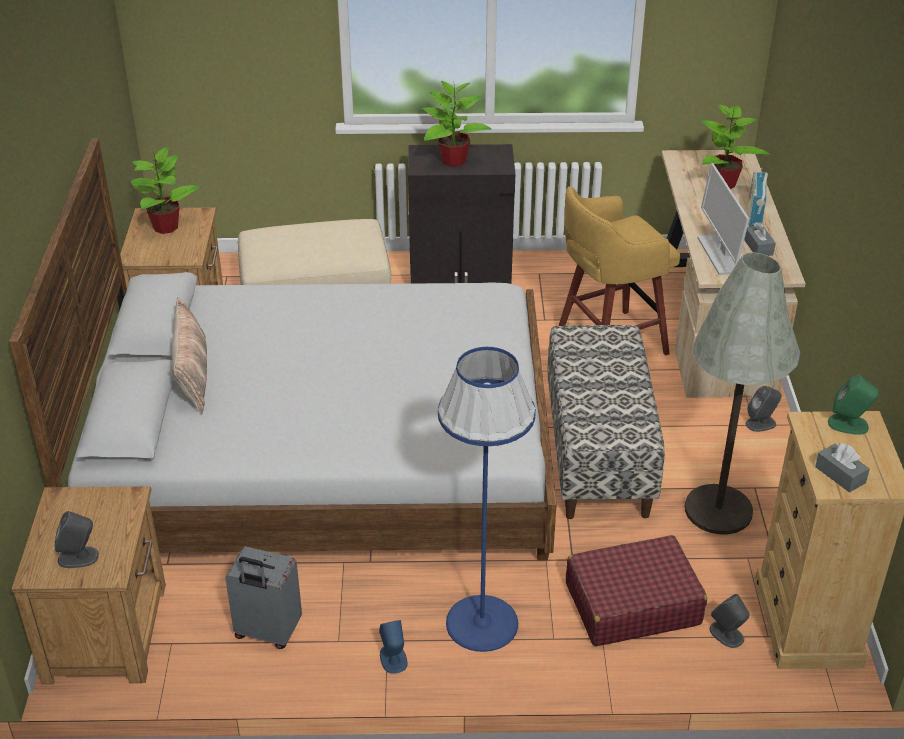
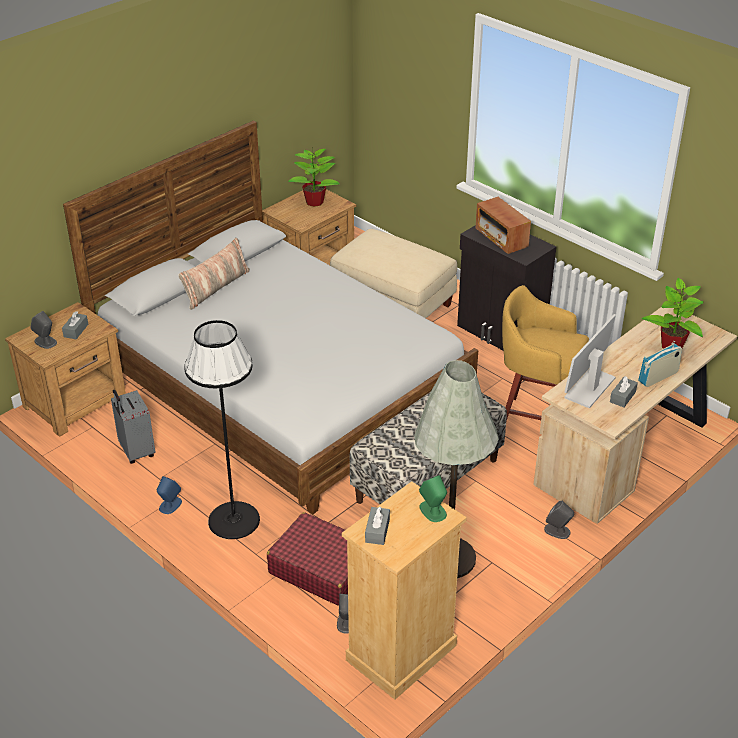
camera: 45 degrees right, 0 degrees up
potted plant [422,81,491,167] -> radio [476,197,531,254]
blue floor lamp [438,347,536,652] -> black floor lamp [184,320,260,539]
none -> grey tissue box [62,311,88,339]

